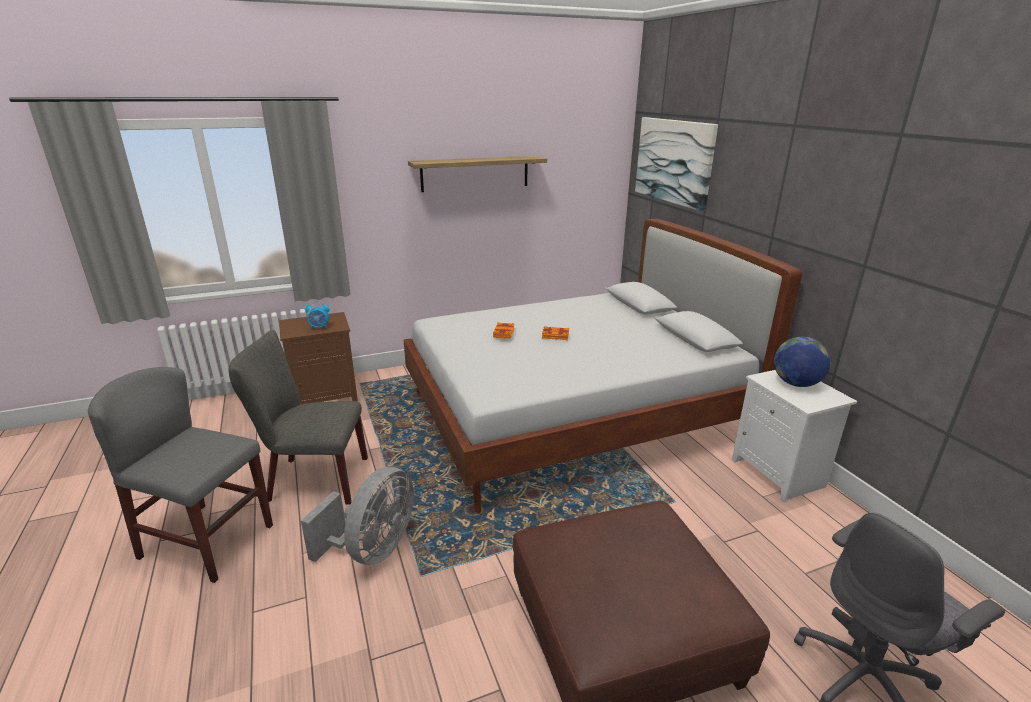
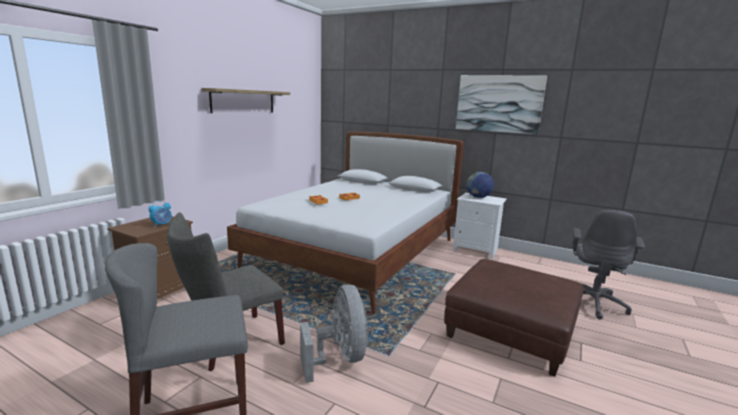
camera: 40 degrees left, 10 degrees down
picture [635,117,718,211] -> picture moved to [456,75,547,135]

